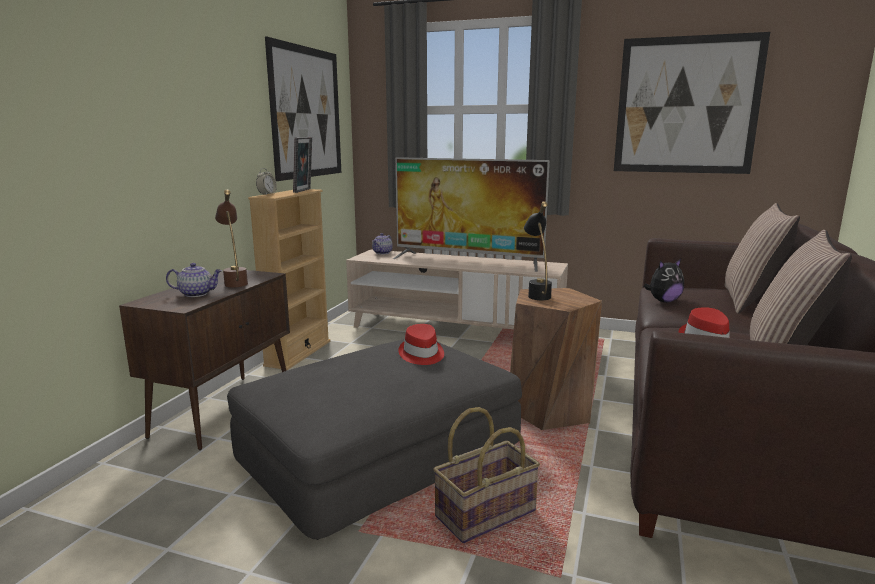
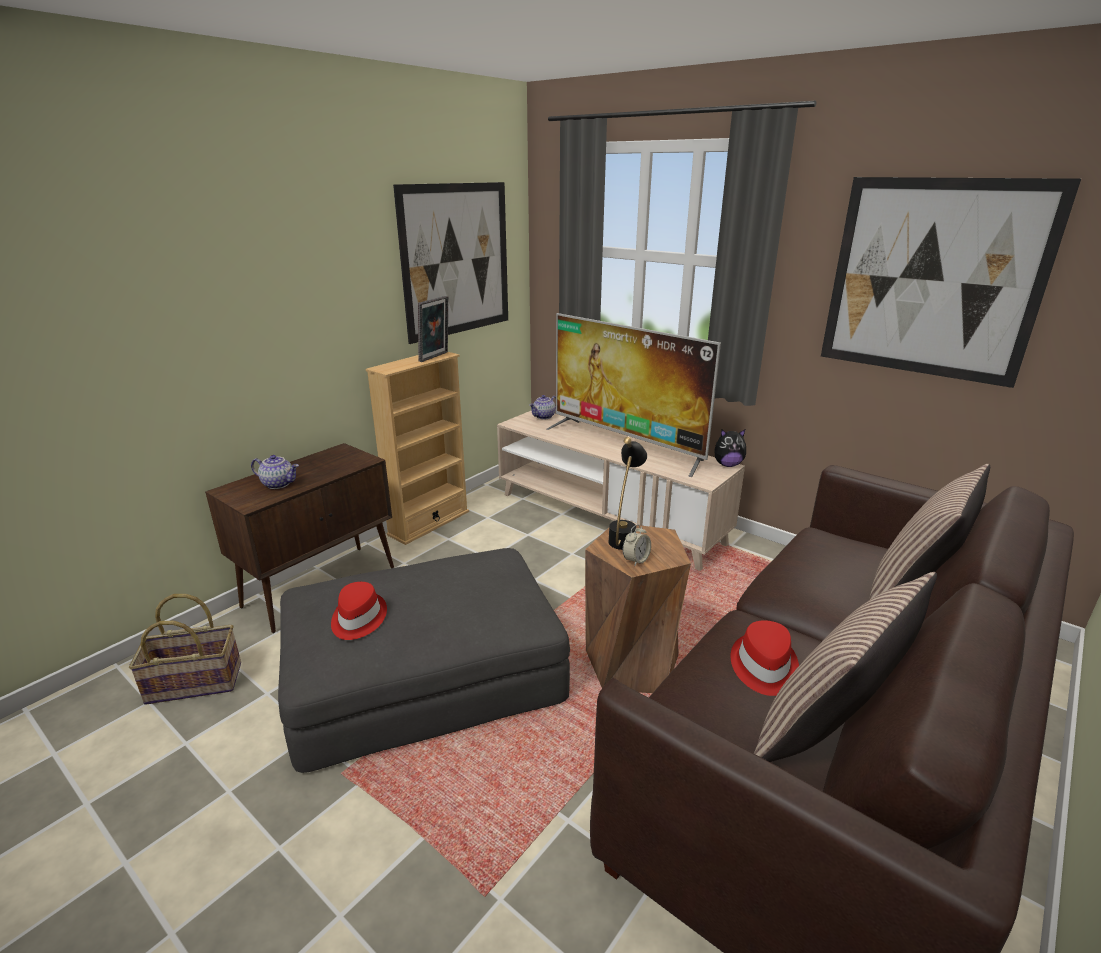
camera: 20 degrees right, 10 degrees up
brown table lamp [215,190,248,287] -> none
alarm clock [256,168,277,195] -> alarm clock moved to [623,524,651,566]
red hat [398,324,444,365] -> red hat moved to [331,582,387,640]
basket [433,407,540,543] -> basket moved to [129,594,241,705]
plush toy [644,259,684,302] -> plush toy moved to [714,430,746,467]

